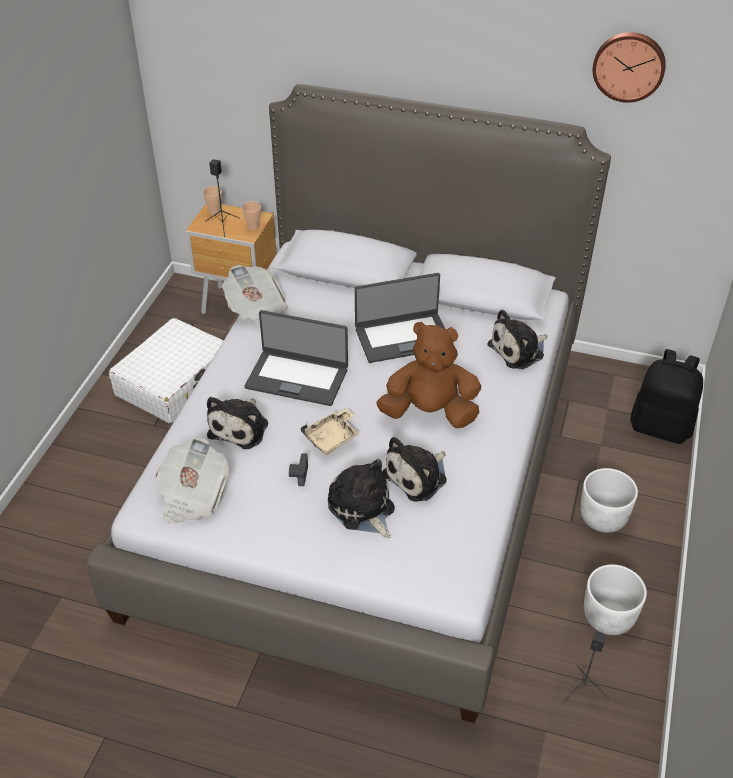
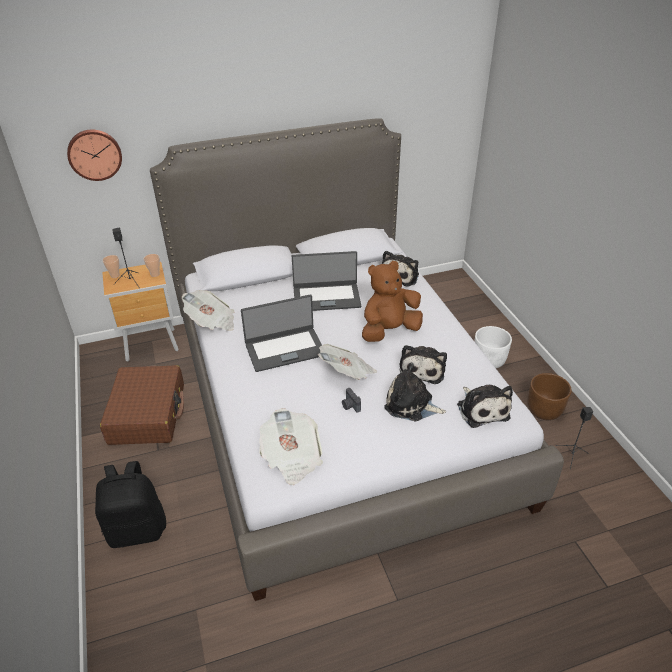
camera: 35 degrees left, 5 degrees down
white suitcase [109,318,224,424] -> brown suitcase [100,365,184,445]
plush toy [207,396,268,449] -> plush toy moved to [457,385,513,428]
beige tray [301,409,359,455] -> newspaper [318,344,377,380]
laptop [355,273,445,363] -> laptop turned 45 degrees clockwise [292,251,361,311]
white planter [584,564,647,635] -> brown planter [527,373,572,421]
wall clock [593,32,666,103] -> wall clock moved to [67,130,122,181]
black backpack [631,349,703,444] -> black backpack moved to [95,461,166,548]

